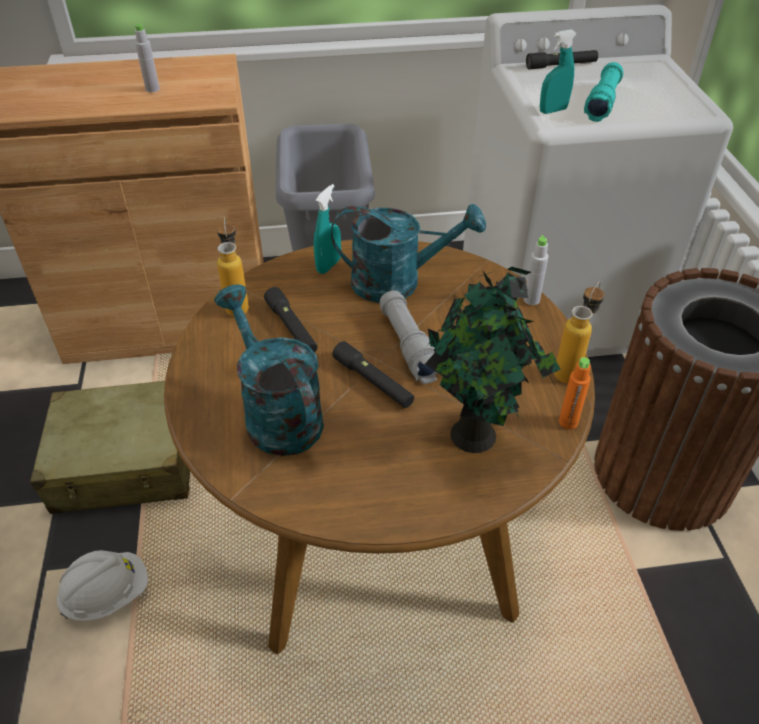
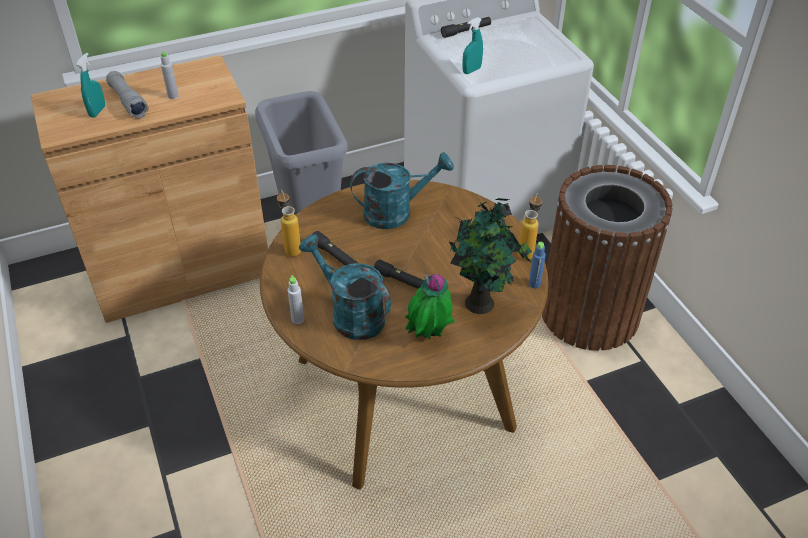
camera: 15 degrees left, 0 degrees up
beige suitcase [30,381,190,514] -> none
white hard hat [57,550,148,621] -> none
turquoise spray bottle [314,184,341,274] -> turquoise spray bottle moved to [76,53,105,118]
grey flashlight [379,291,437,384] -> grey flashlight moved to [106,71,149,119]
grey bottle [524,235,548,305] -> grey bottle moved to [288,275,304,324]
orange bottle [559,357,591,429] -> blue bottle [529,242,546,288]
turquoise flashlight [584,62,623,122] -> none
none -> potted plant [405,274,455,340]

